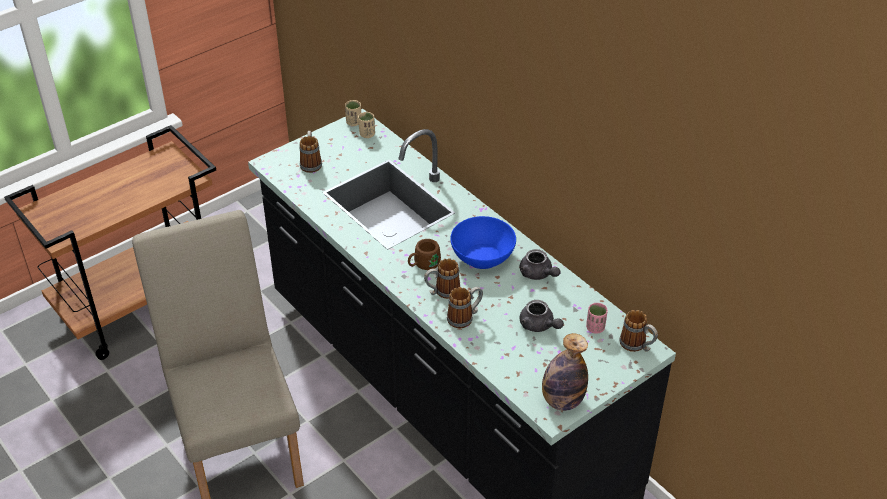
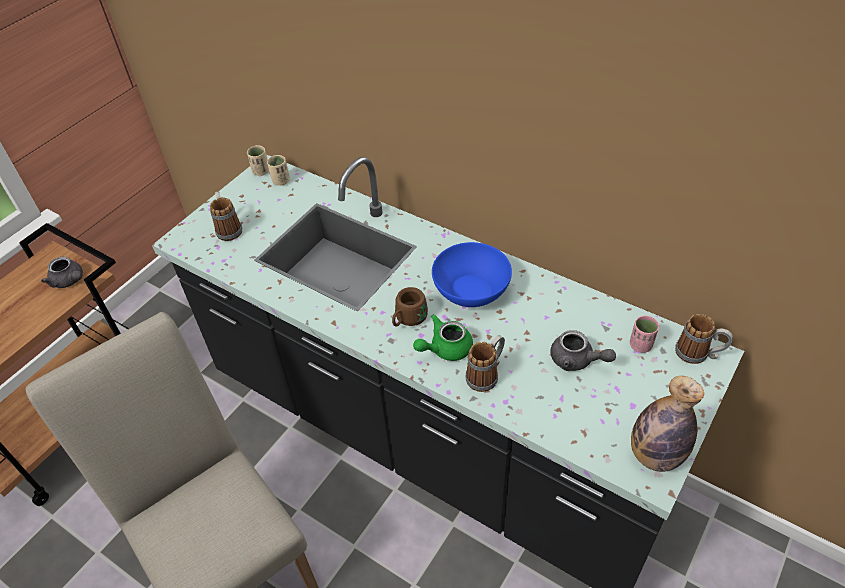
camera: 15 degrees left, 5 degrees up
mug [424,258,461,299] -> green teapot [413,314,473,361]
grey teapot [520,249,560,280] -> grey teapot moved to [41,257,83,288]

